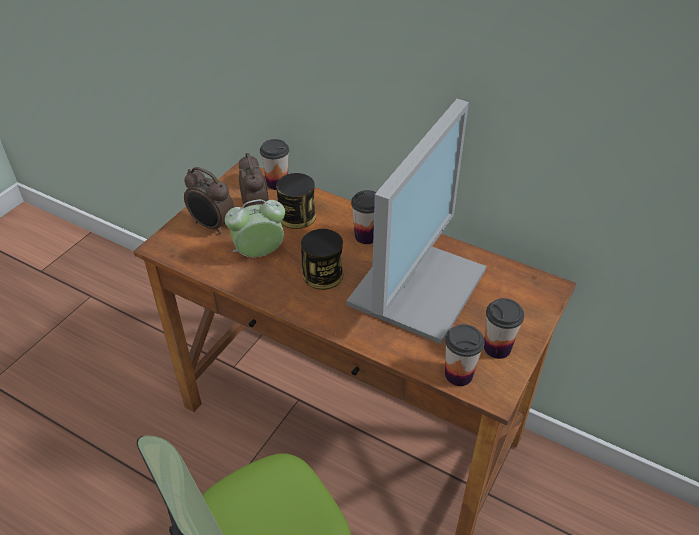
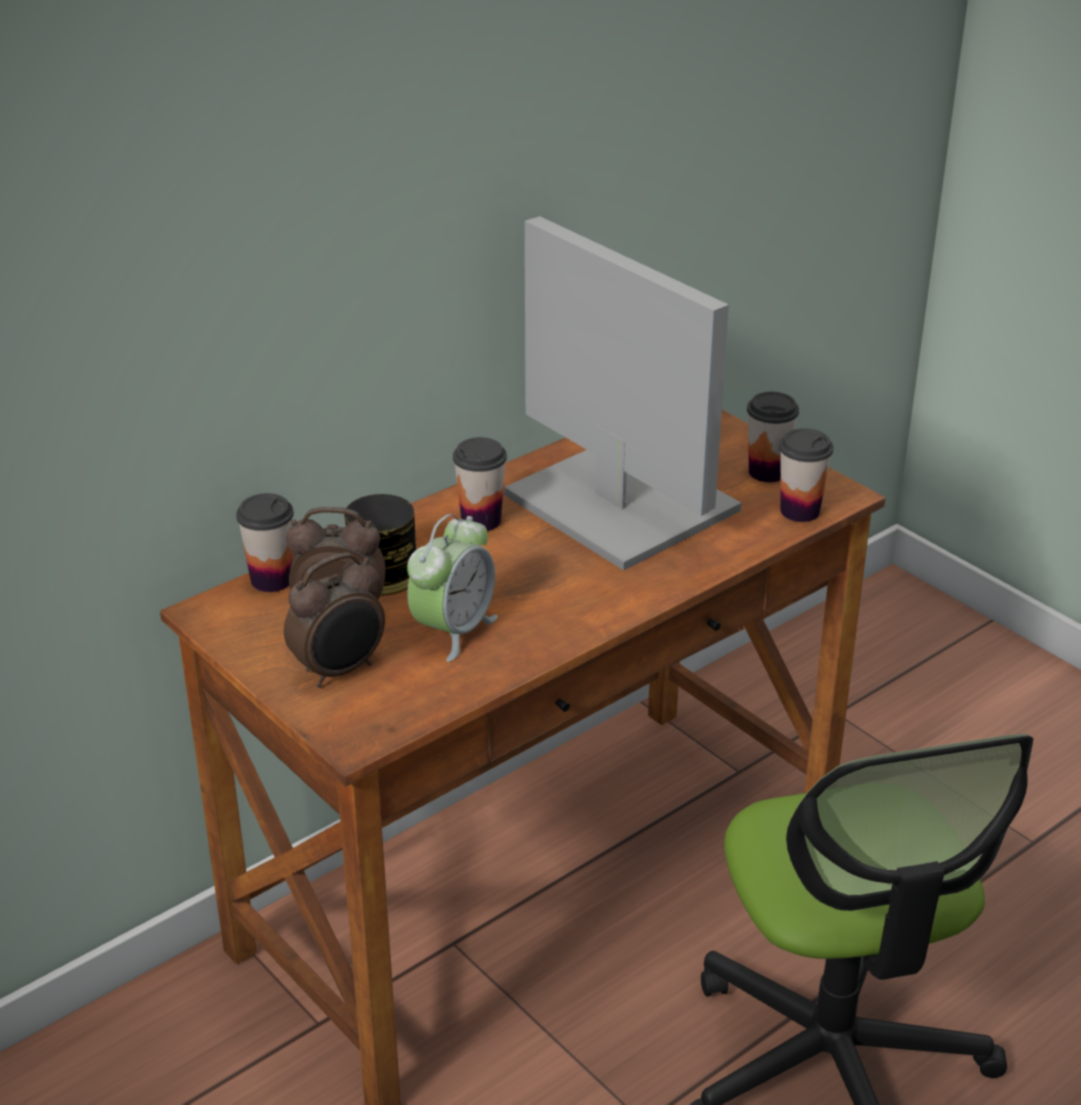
camera: 70 degrees left, 10 degrees down
alarm clock [225,199,285,257] -> alarm clock turned 150 degrees counterclockwise [407,514,498,662]
can [301,229,343,290] -> none

